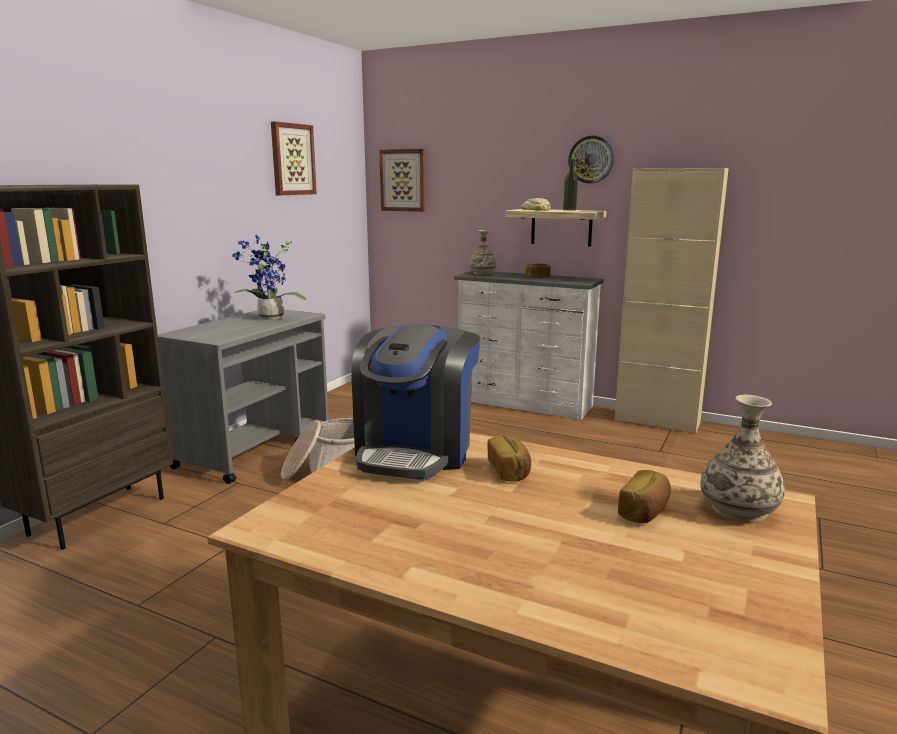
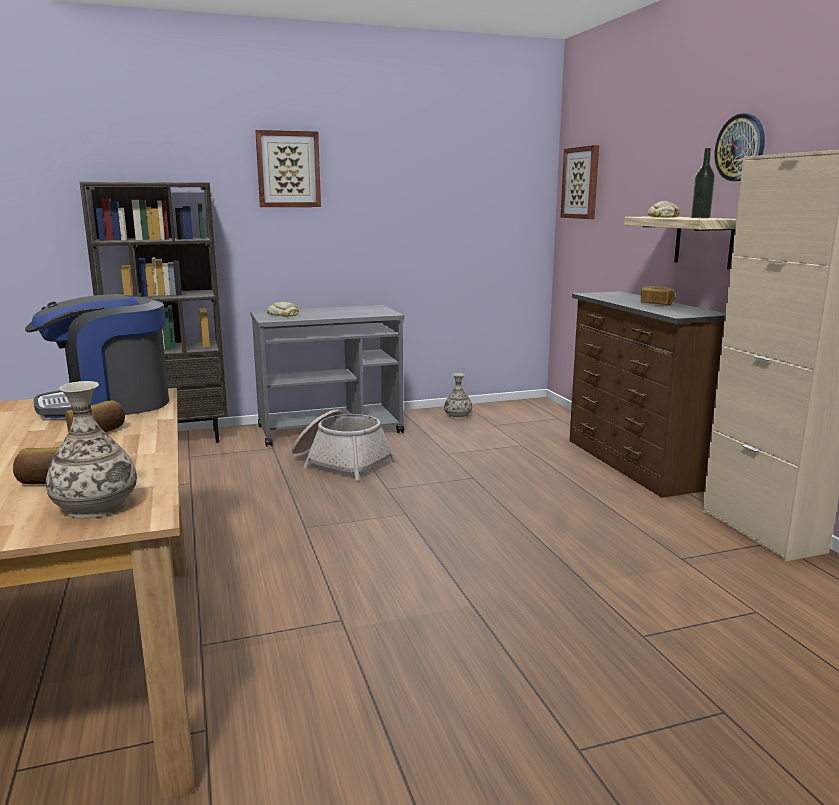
camera: 45 degrees right, 0 degrees up
potted plant [232,235,306,320] -> none
picture [271,121,317,195] -> picture moved to [255,130,321,207]
white dresser [454,271,604,420] -> brown dresser [569,291,725,498]
vase [469,230,497,275] -> vase moved to [444,373,472,419]
none -> bread [267,302,299,317]

